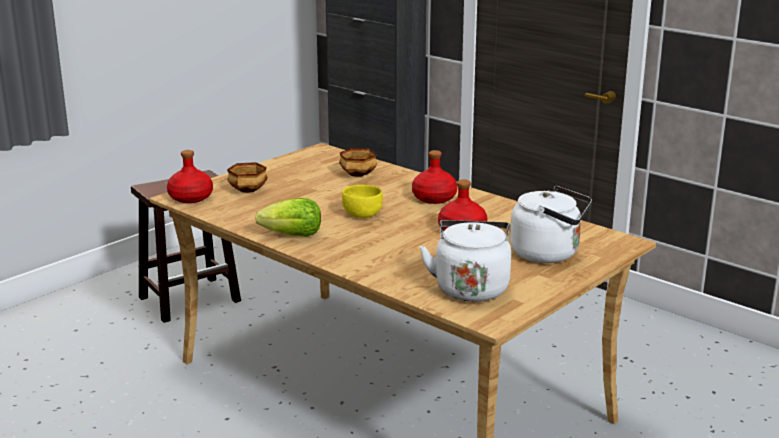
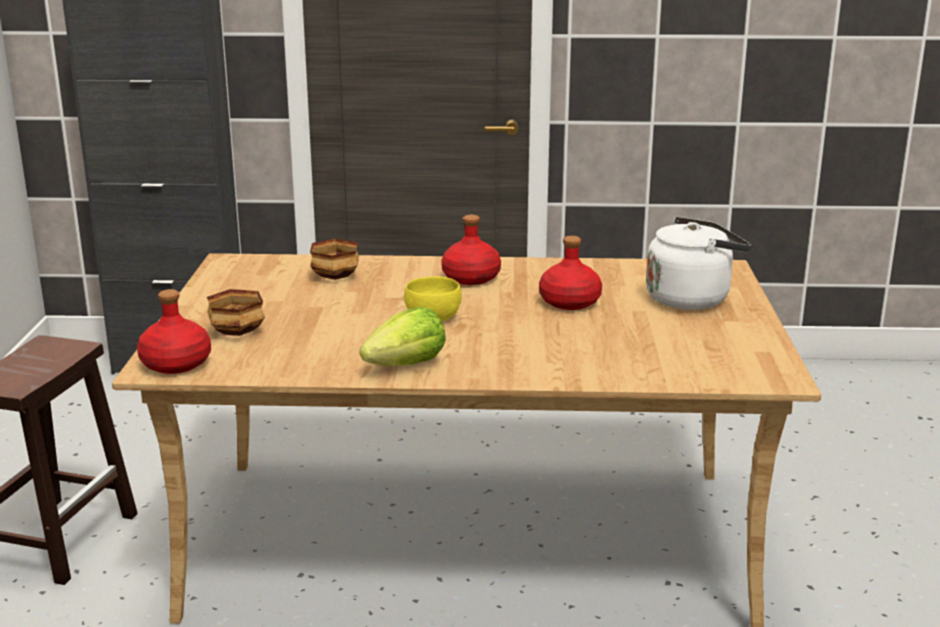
camera: 40 degrees left, 0 degrees up
white kettle [420,220,511,302] -> none

